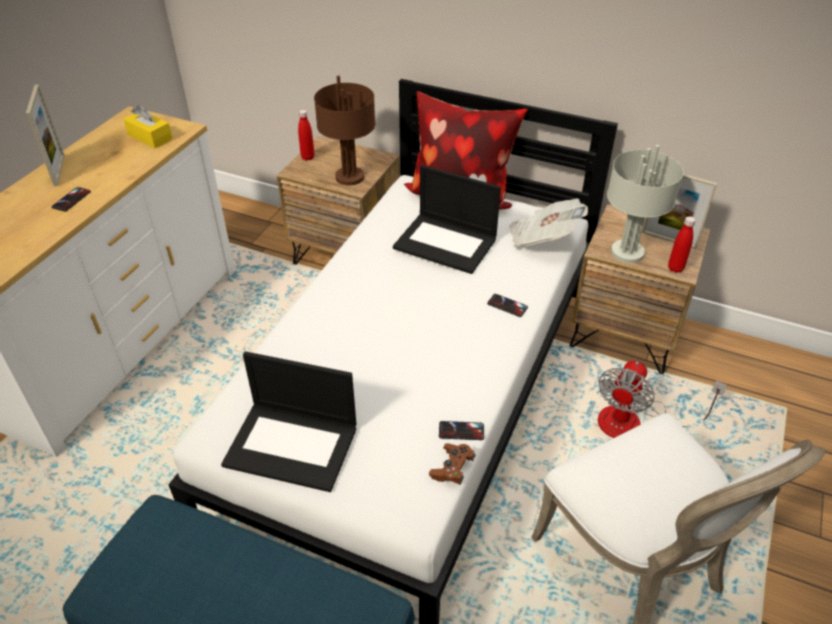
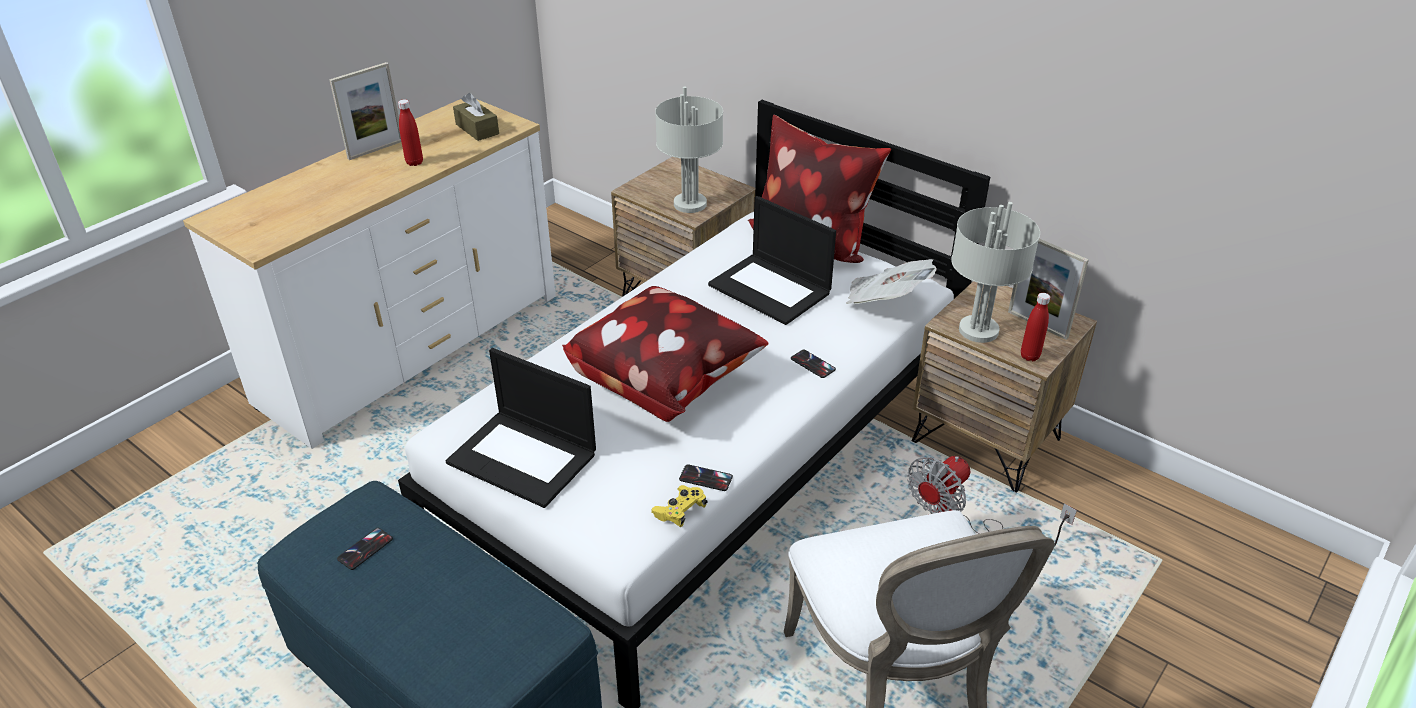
camera: 15 degrees right, 5 degrees down
picture frame [26,84,64,186] -> picture frame turned 45 degrees clockwise [329,62,401,160]
phone [52,187,91,212] -> phone moved to [337,528,393,570]
yellow tissue box [123,105,173,148] -> brown tissue box [453,93,499,141]
red bottle [298,110,314,161] -> red bottle moved to [398,99,423,166]
brown table lamp [314,75,376,186] -> grey table lamp [655,86,723,213]
brown game controller [429,443,476,485] -> yellow game controller [651,485,707,527]
none -> pillow [562,286,769,422]

